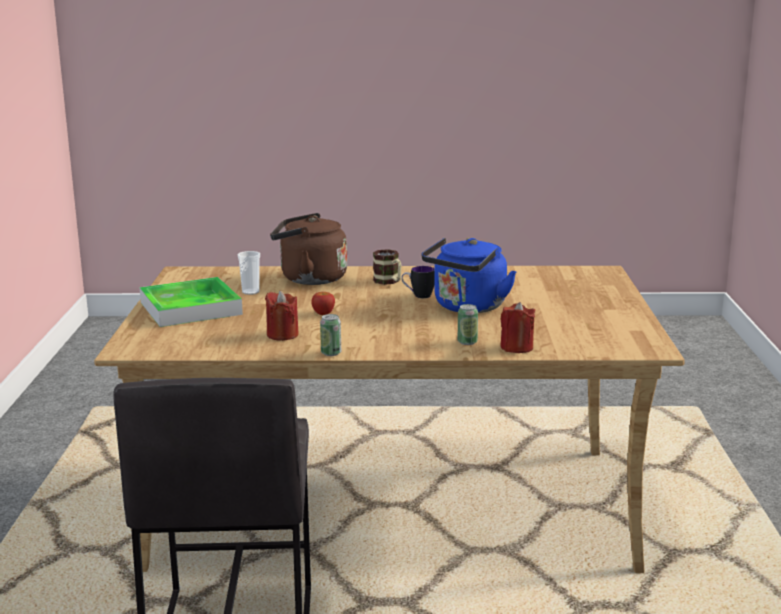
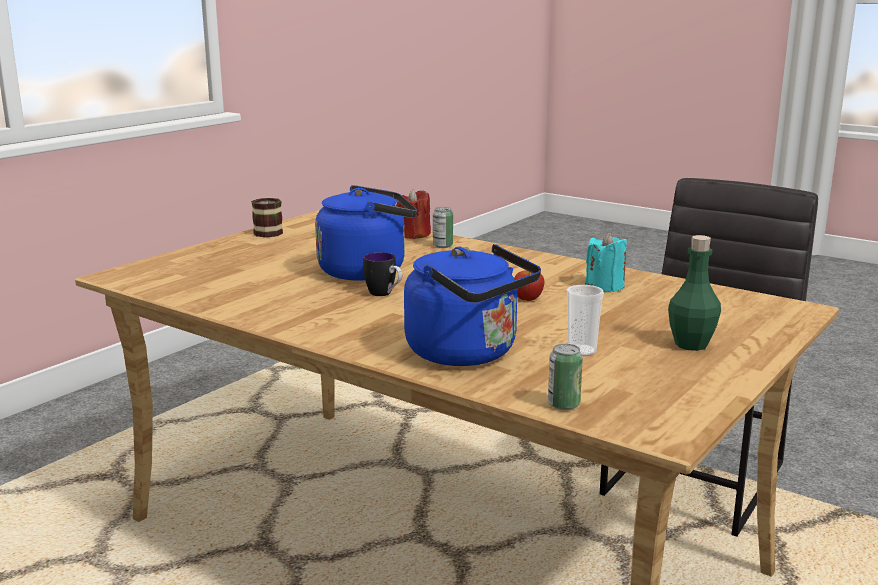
camera: 145 degrees left, 0 degrees up
tray [139,277,243,327] -> green bottle [668,235,721,351]
red candle [265,291,299,341] -> turquoise candle [585,232,627,292]
brown kettle [270,213,347,285] -> blue kettle [404,244,541,366]
can [320,314,341,356] -> can moved to [548,344,583,410]
mug [373,249,402,285] -> mug moved to [251,198,283,237]

